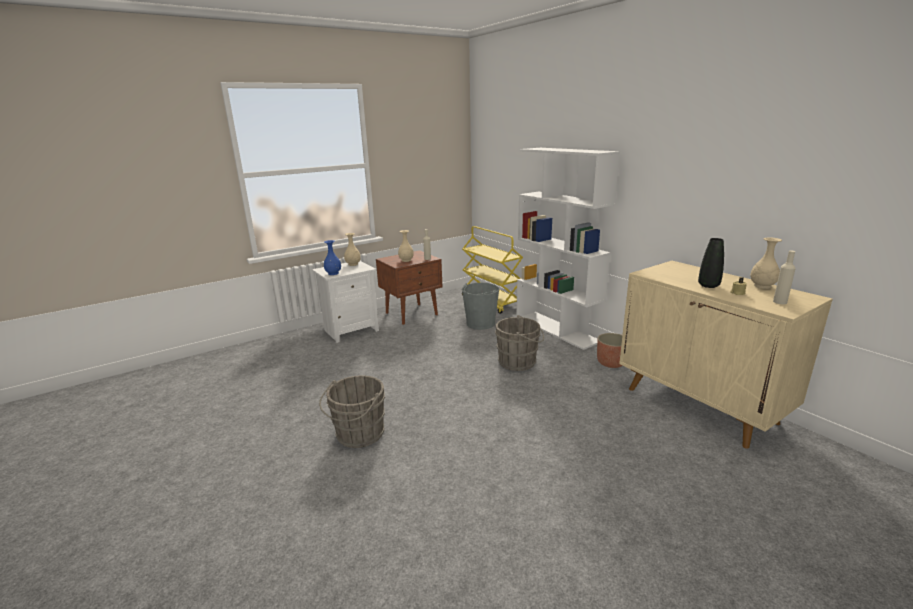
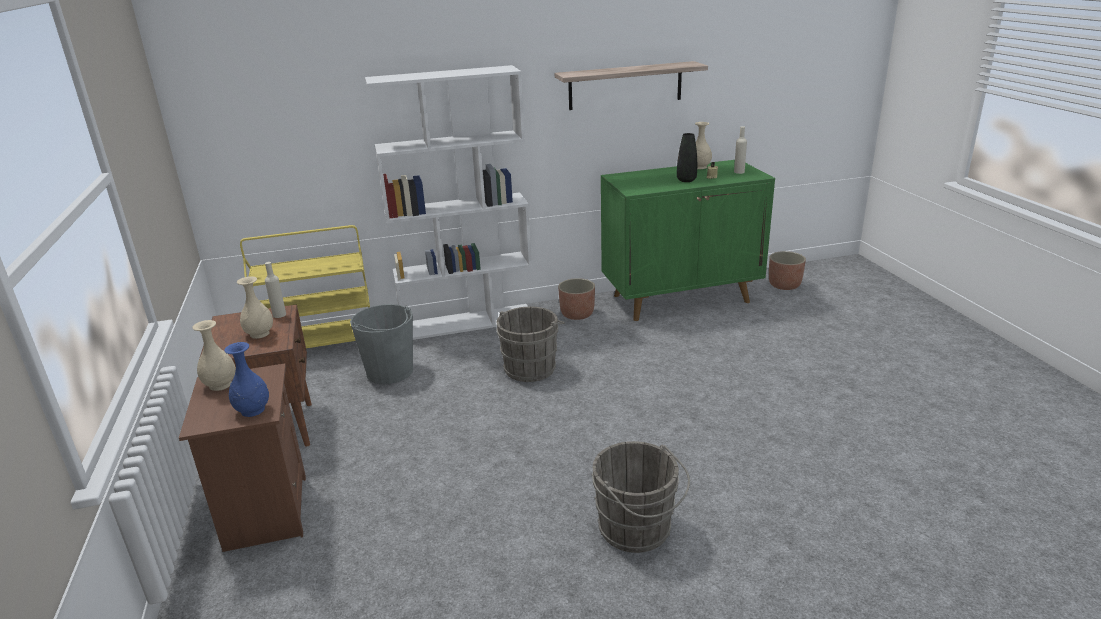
camera: 70 degrees left, 5 degrees up
white nightstand [312,261,379,343] -> brown nightstand [179,363,306,552]
beige cabinet [619,261,833,449] -> green cabinet [601,160,775,321]
none -> shelf [555,61,708,110]
none -> planter [769,251,806,290]

